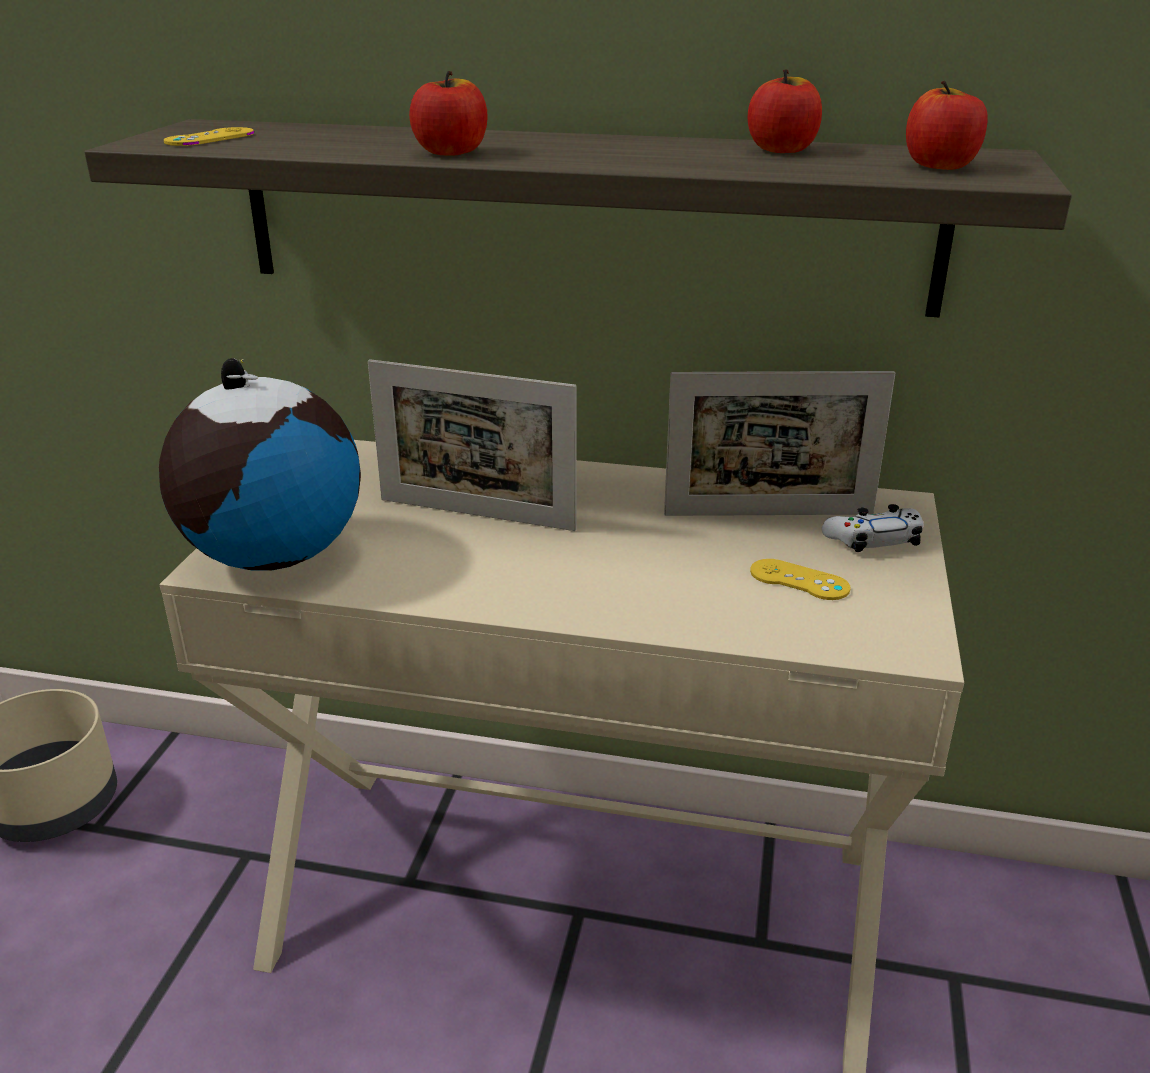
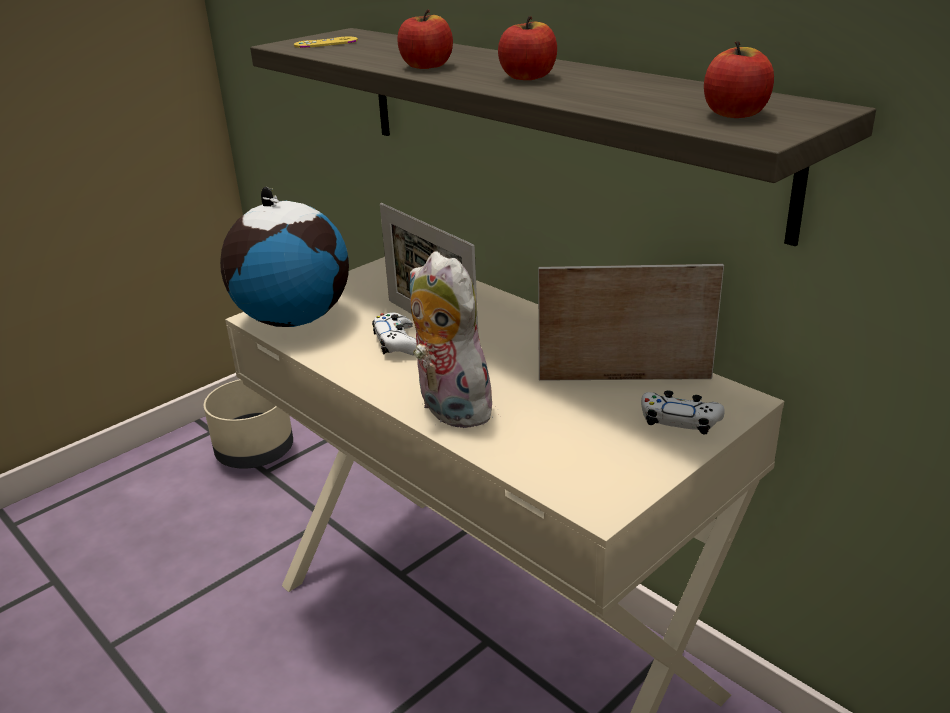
camera: 35 degrees right, 0 degrees up
picture frame [664,371,895,516] -> picture frame turned 150 degrees clockwise [538,264,724,381]
apple [748,70,822,153] -> apple moved to [498,16,557,80]
yellow game controller [750,559,851,600] -> none
none -> white game controller [372,313,417,356]
none -> plush toy [409,251,498,428]

